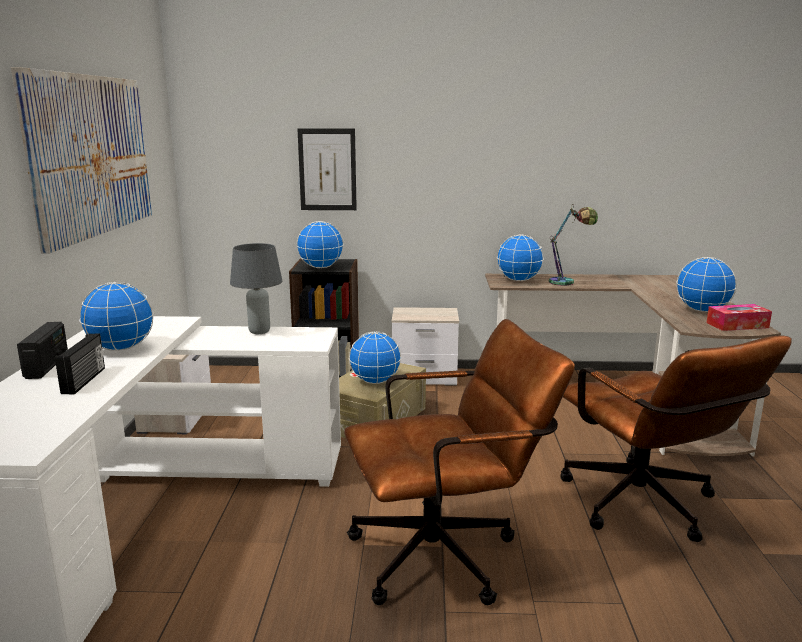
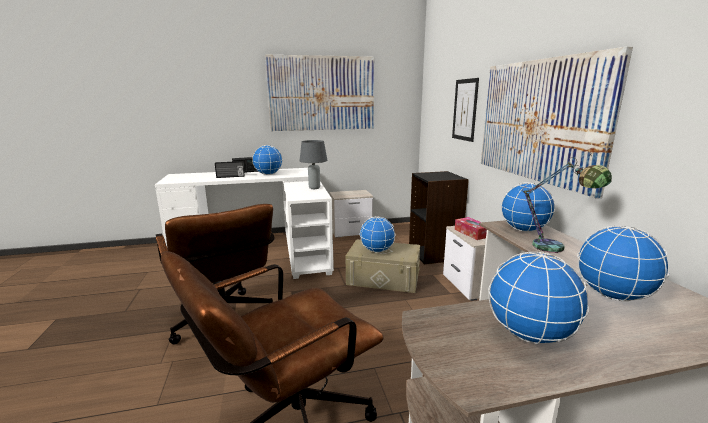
camera: 75 degrees right, 0 degrees up
globe [296,221,344,268] -> globe moved to [577,226,669,301]
tissue box [707,304,772,331] -> tissue box moved to [455,217,487,240]
none -> picture [481,46,633,199]

